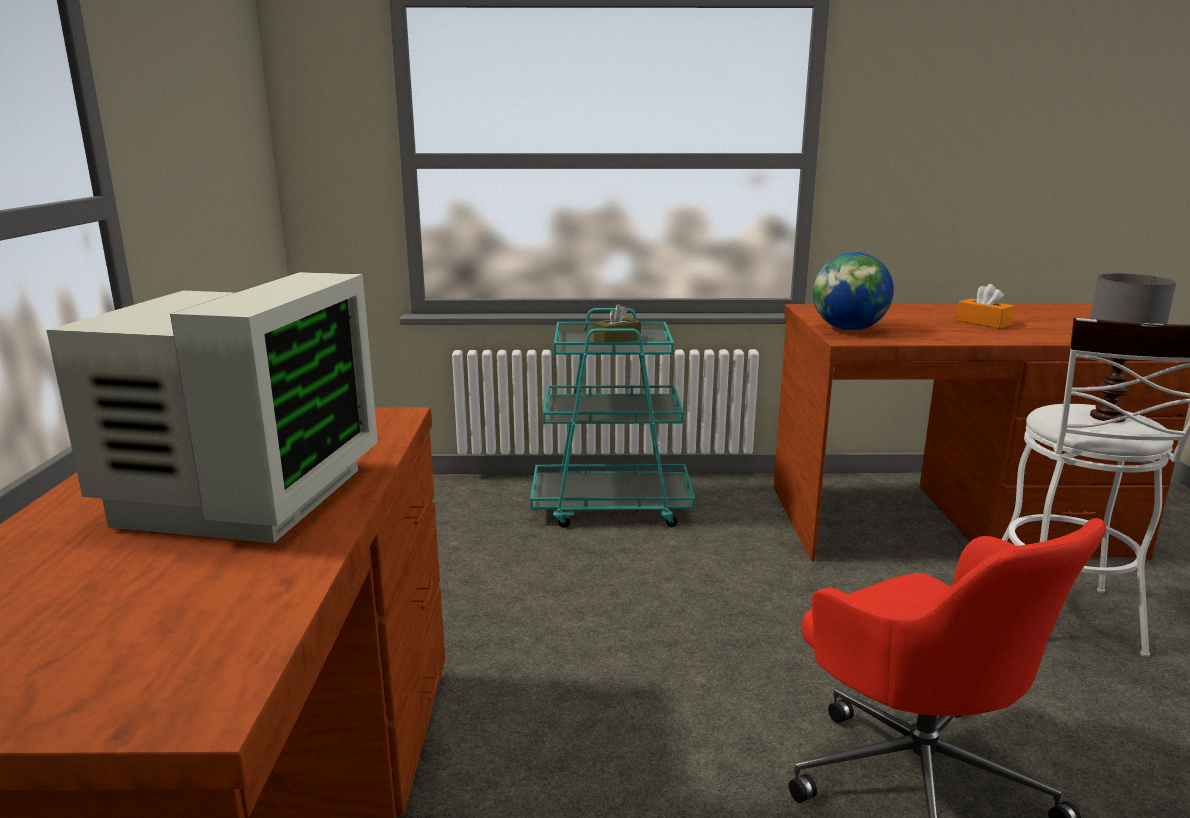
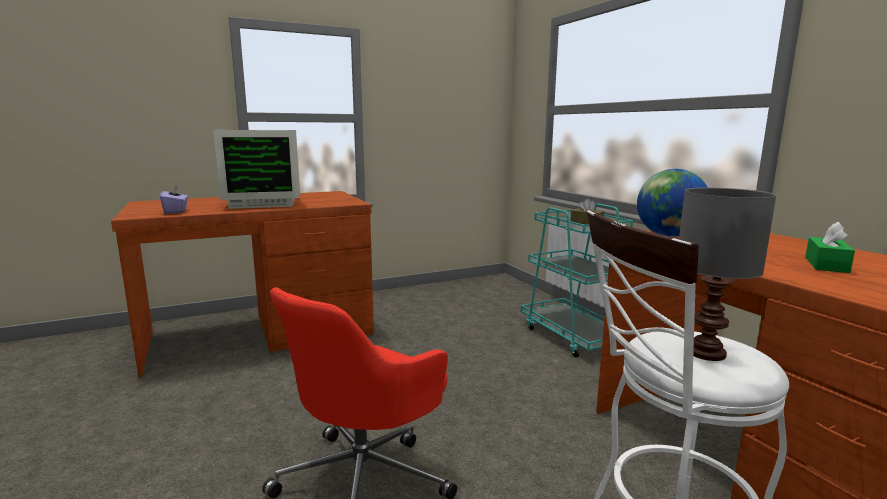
camera: 65 degrees right, 5 degrees down
orange tissue box [956,284,1015,329] -> green tissue box [805,222,855,273]
none -> purple tissue box [160,184,188,214]

